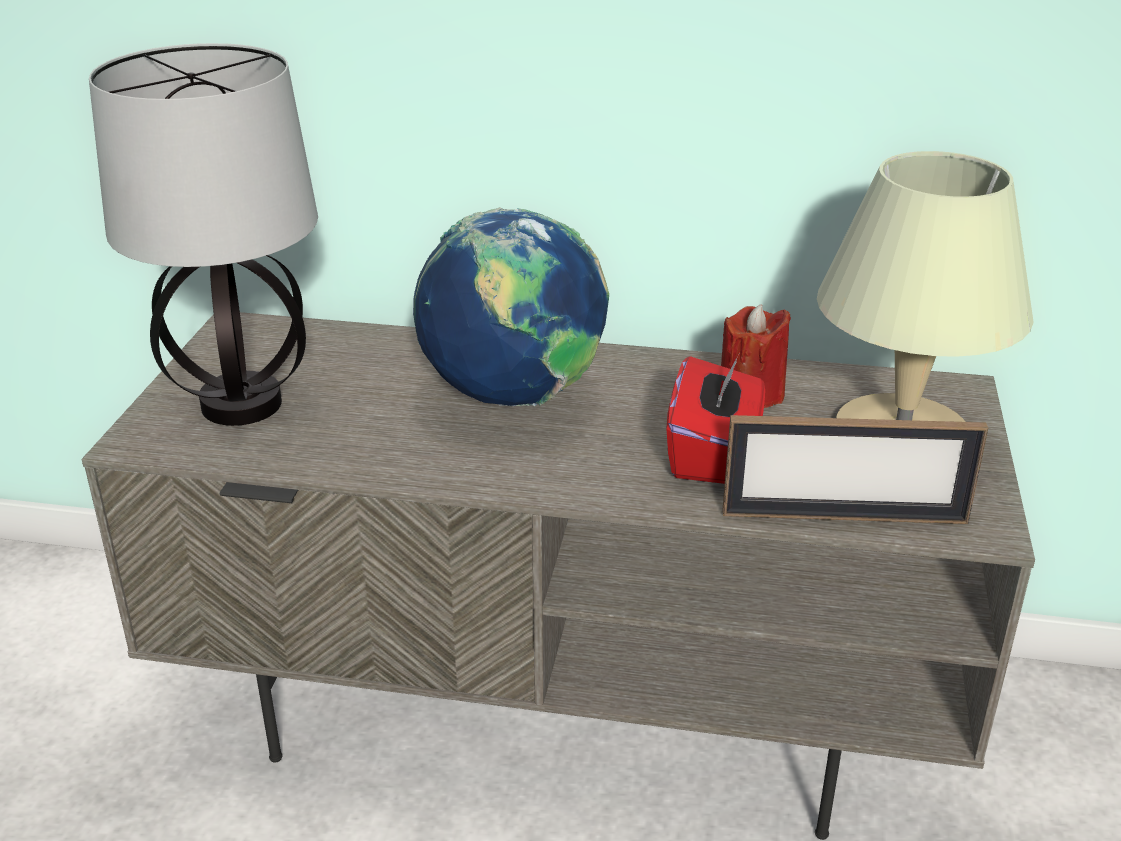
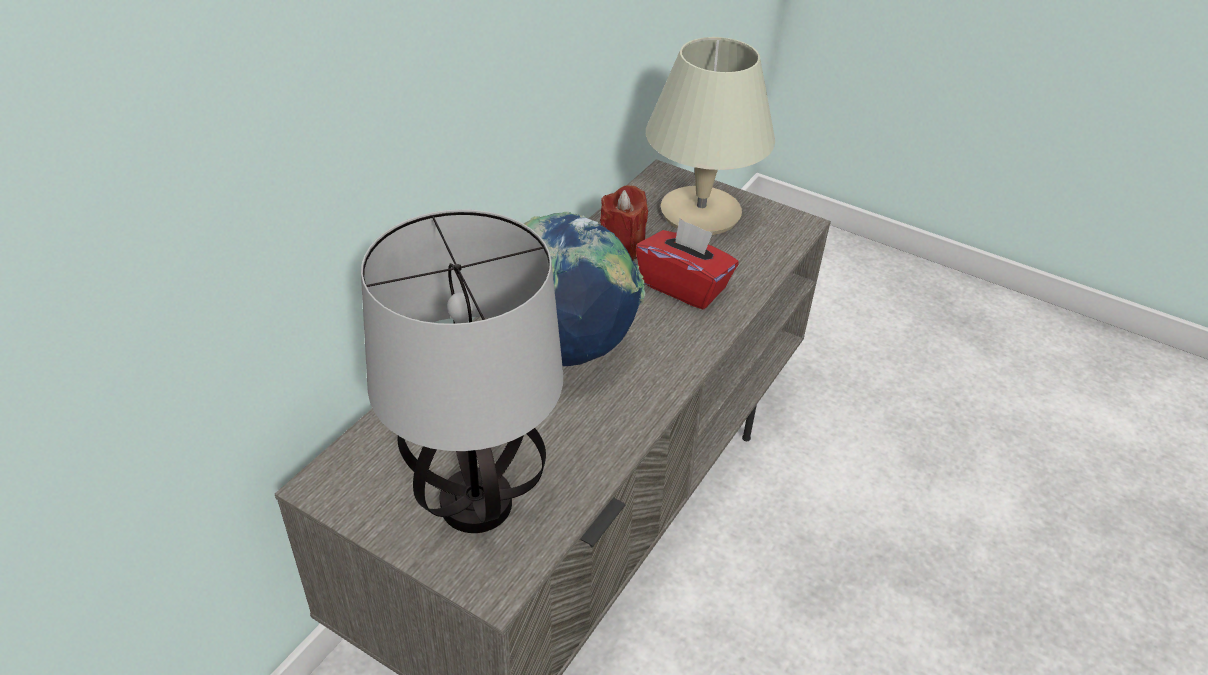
camera: 70 degrees left, 10 degrees up
picture frame [722,415,988,524] -> none

